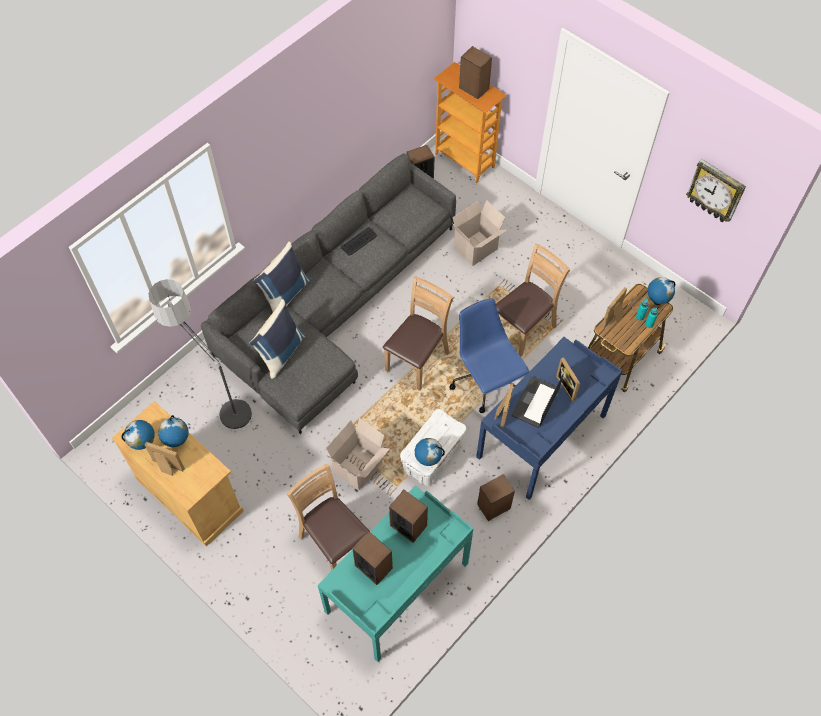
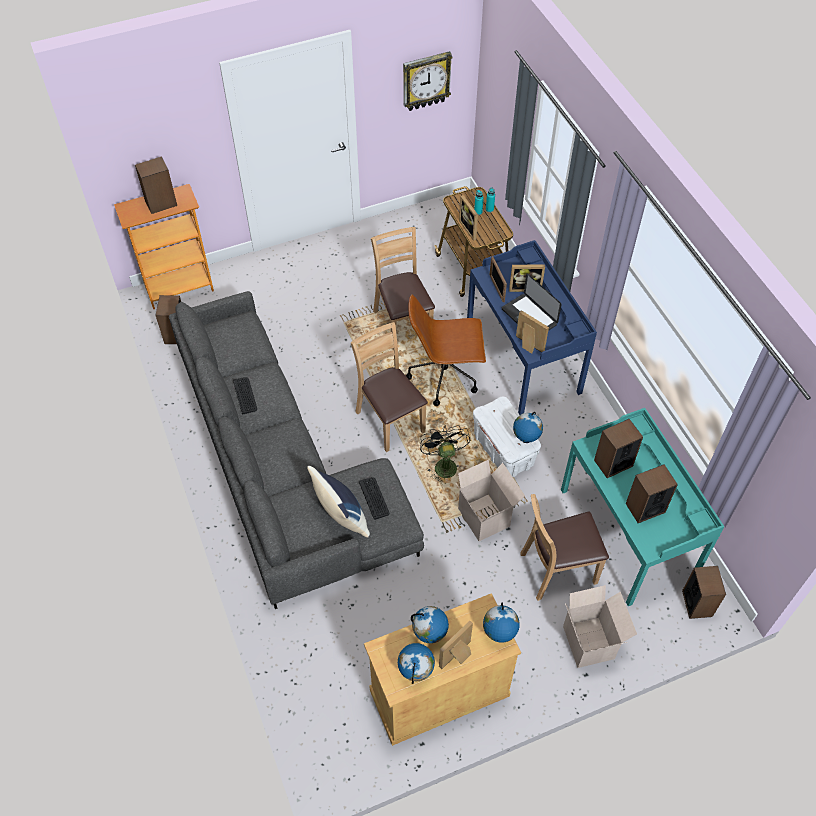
camera: 65 degrees left, 5 degrees down
floor lamp [149,279,252,430] -> none
blue pillow [254,242,311,313] -> none
blue office chair [450,298,530,413] -> brown office chair [406,294,486,406]
cardboard box [452,200,506,266] -> cardboard box moved to [563,585,637,668]
speaker [477,474,515,521] -> speaker moved to [682,566,726,619]
globe [647,277,675,305] -> globe moved to [483,603,520,643]
none -> keyboard [359,477,389,520]
none -> black fan [420,425,470,485]
none -> picture frame [489,256,507,302]

